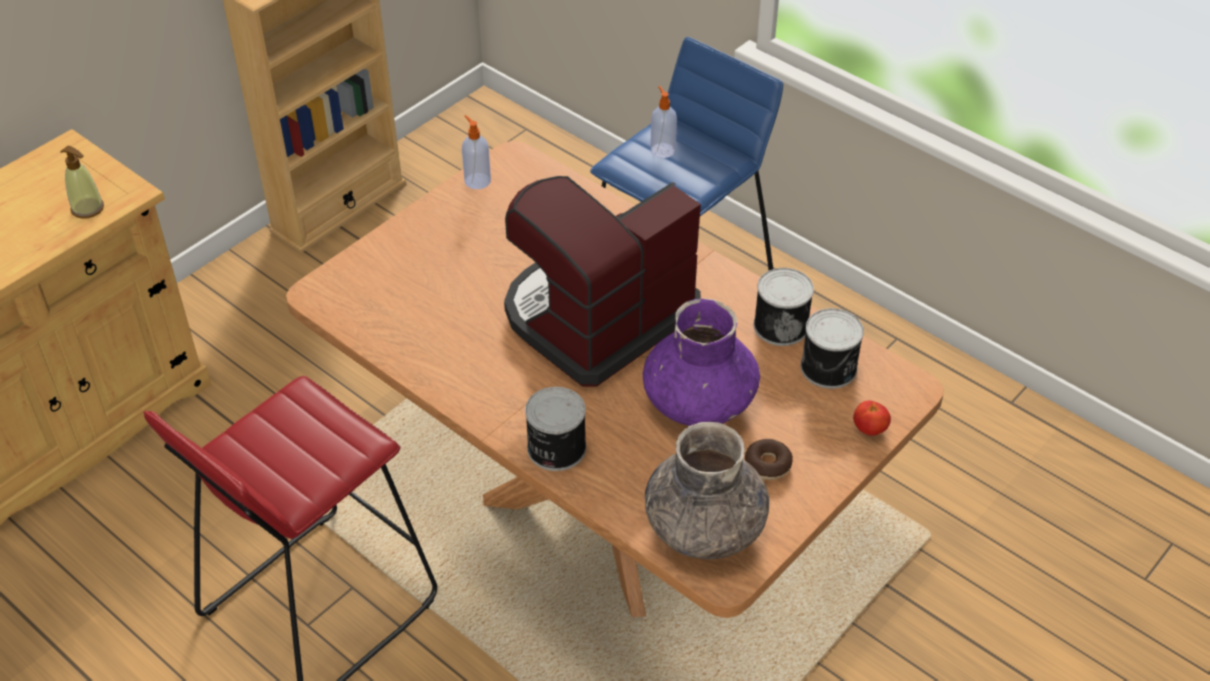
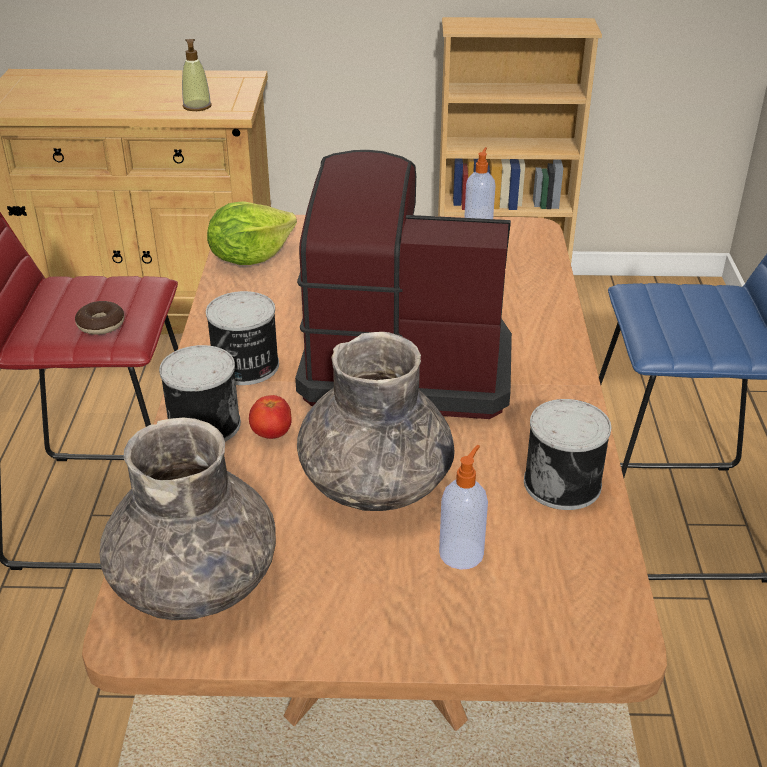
camera: 50 degrees right, 10 degrees down
purple vase [643,298,760,426] -> grey vase [297,332,455,511]
soap dispenser [650,86,677,158] -> soap dispenser moved to [439,445,488,570]
donut [745,439,793,480] -> donut moved to [75,301,124,335]
can [801,308,864,389] -> can moved to [206,291,279,385]
tomato [853,400,891,436] -> tomato moved to [249,395,292,439]
none -> lettuce [207,201,297,265]

